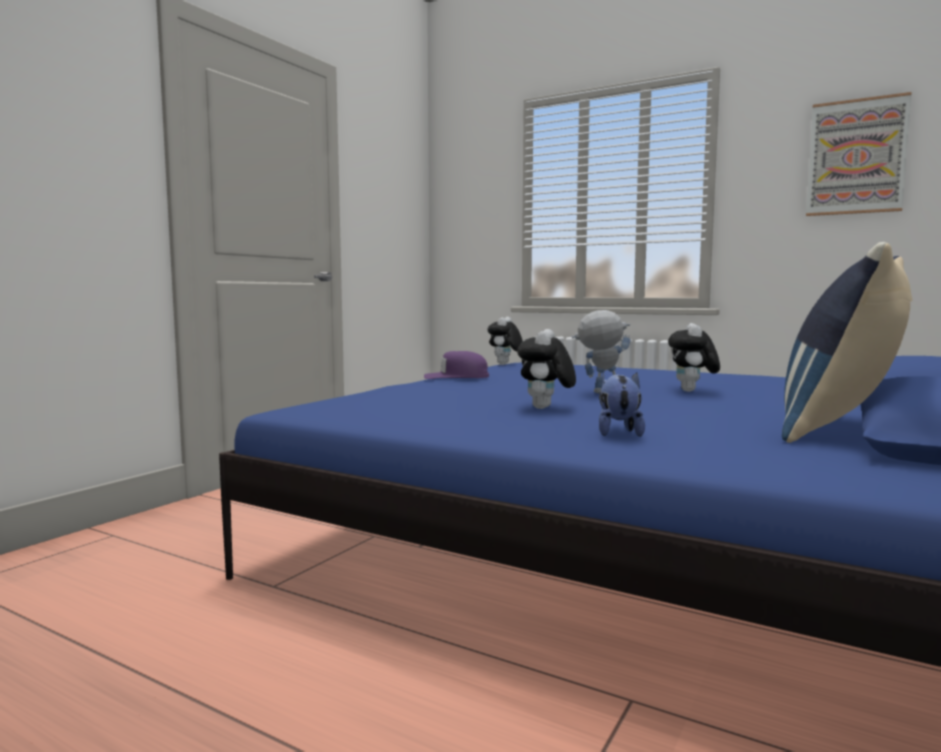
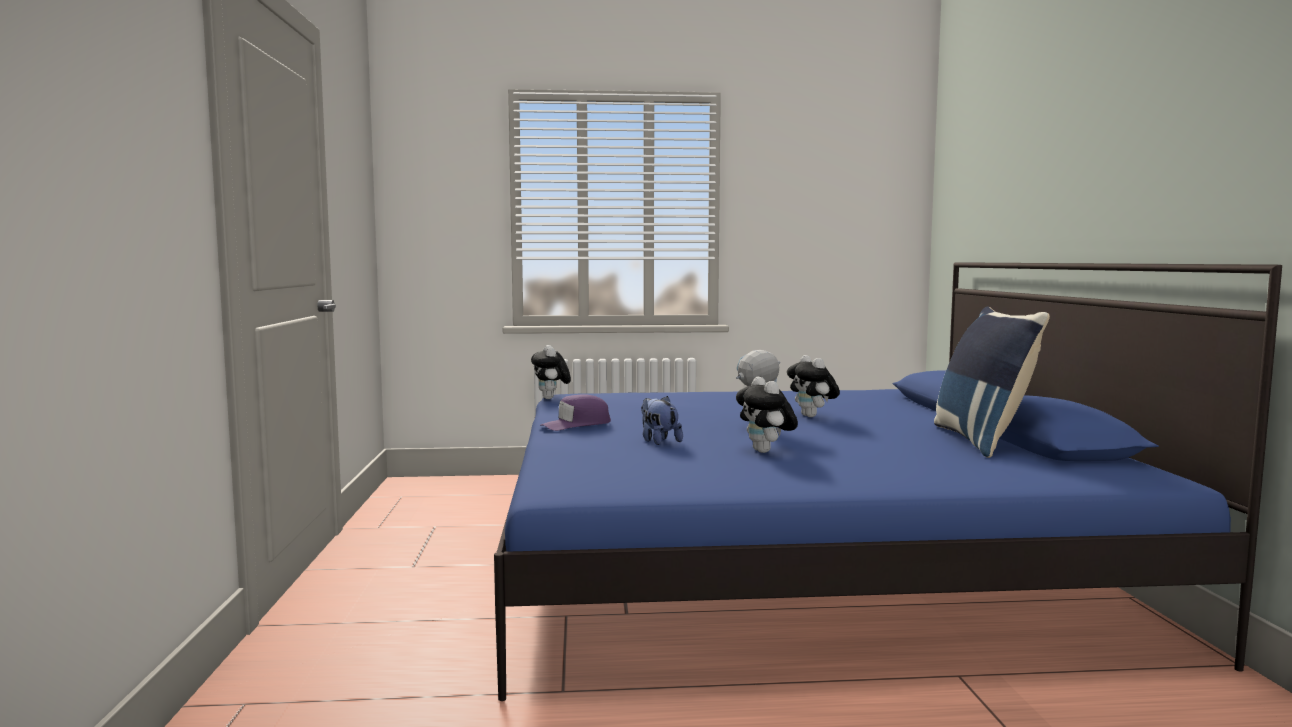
camera: 35 degrees left, 0 degrees up
plush toy [599,373,645,437] -> plush toy moved to [641,396,683,445]
picture [806,92,912,216] -> none

